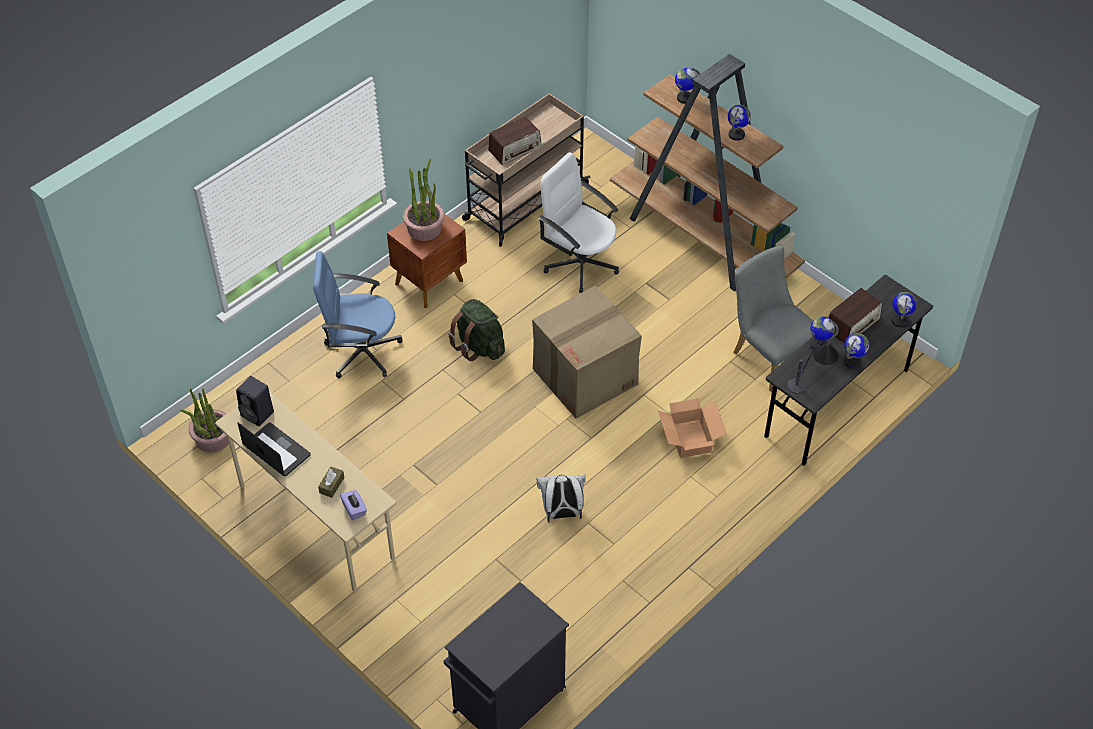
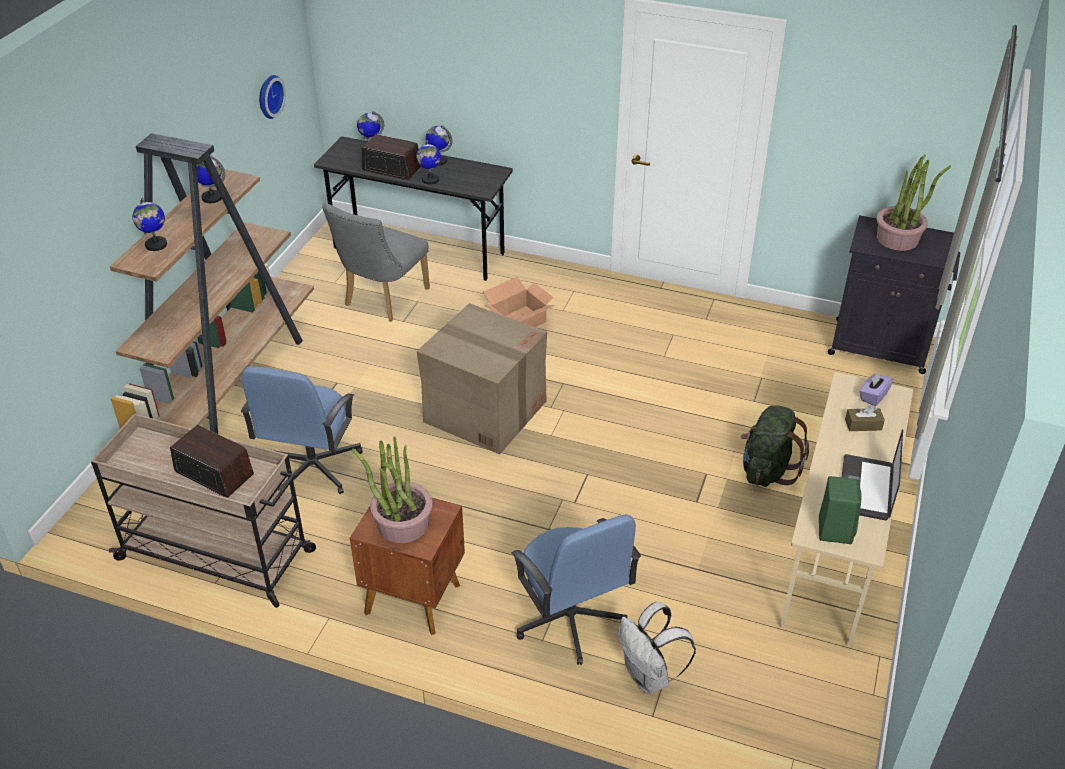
camera: 115 degrees left, 10 degrees down
potted plant [181,388,229,453] -> potted plant moved to [876,155,951,251]
black speaker [236,376,274,426] -> green speaker [819,476,861,544]
green backpack [448,299,505,361] -> green backpack moved to [741,405,809,487]
white backpack [536,474,586,522] -> white backpack moved to [618,602,696,694]
white office chair [538,152,619,293] -> blue office chair [241,366,363,494]
table lamp [787,342,839,394] -> none
none -> wall clock [259,75,286,119]

